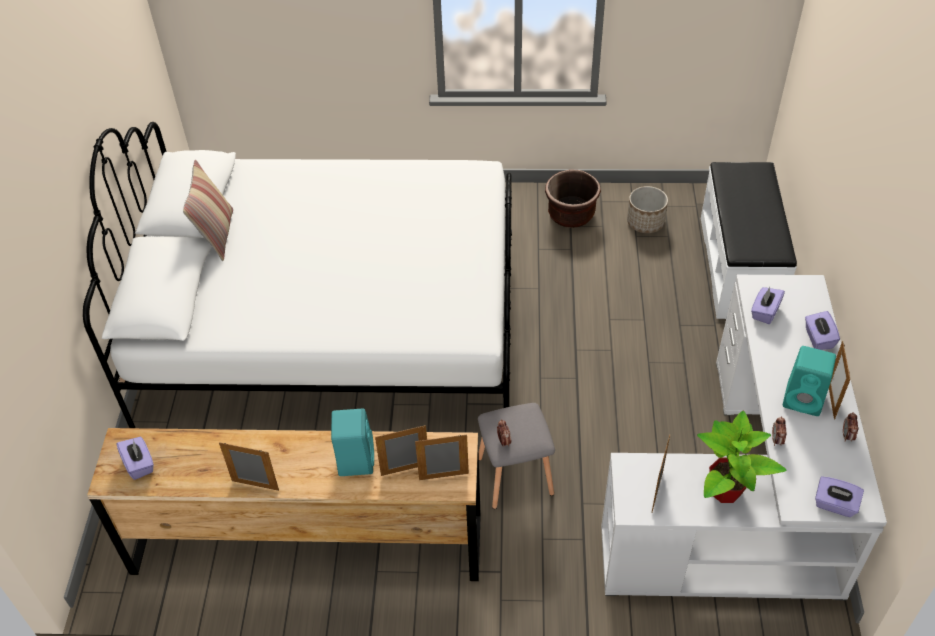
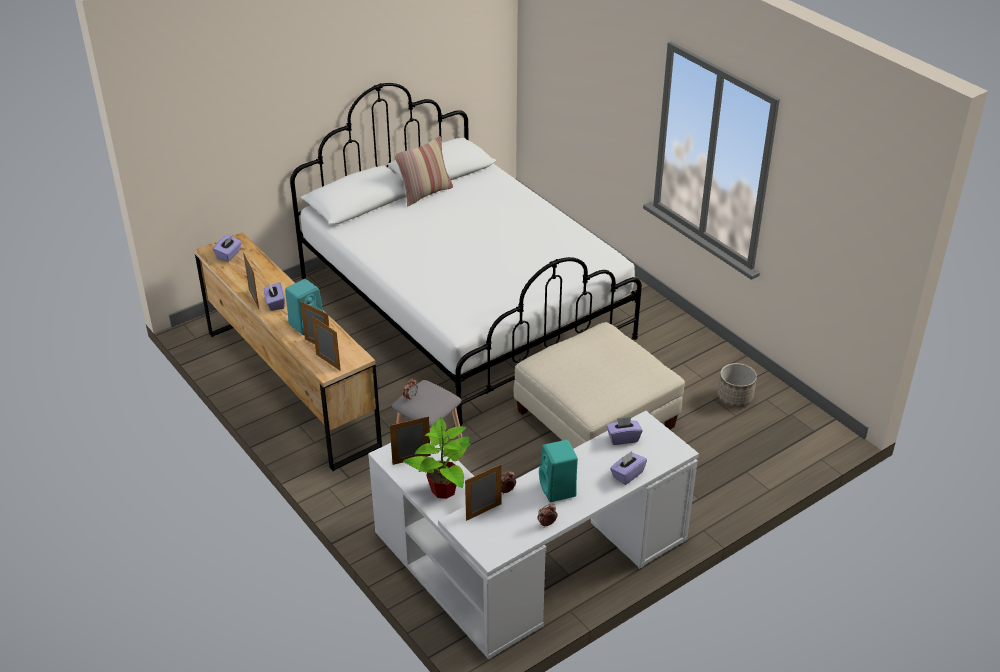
camera: 50 degrees right, 10 degrees down
brown planter [545,170,601,228] -> none
white bench [701,162,797,319] -> none
purple tissue box [815,476,864,517] -> purple tissue box moved to [264,282,285,311]
picture frame [829,341,850,419] -> picture frame moved to [465,464,502,521]
none -> beige ottoman [514,322,685,449]

